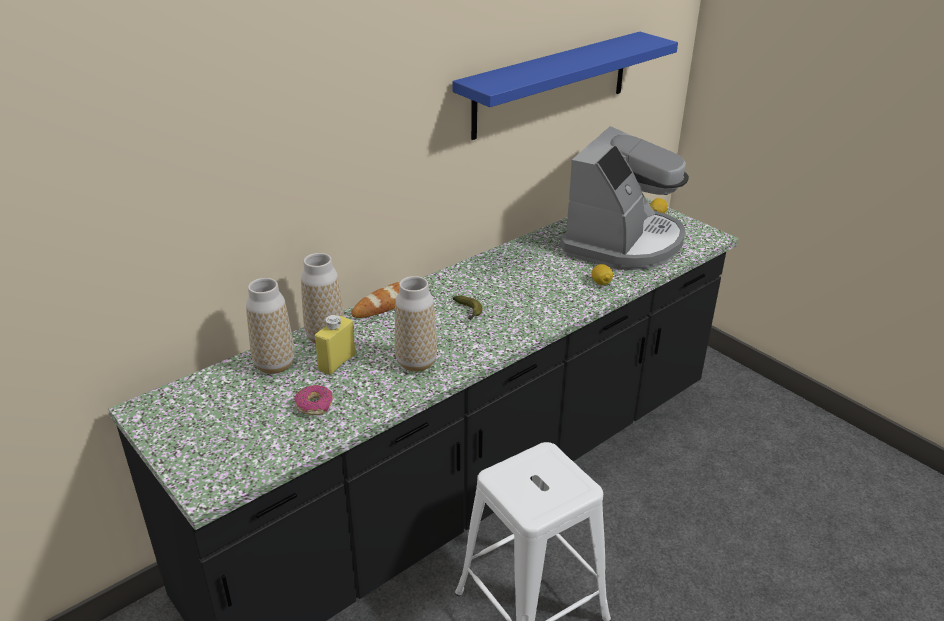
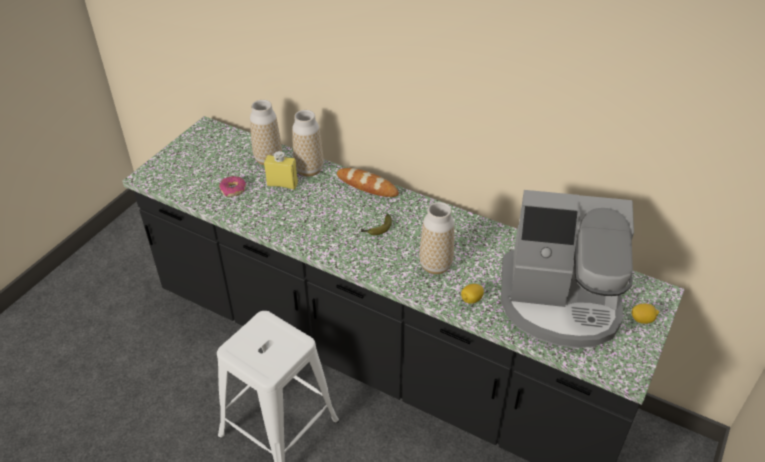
camera: 70 degrees right, 10 degrees up
vase [395,276,437,372] -> vase moved to [419,202,454,274]
blue shelf [453,32,678,140] -> none

